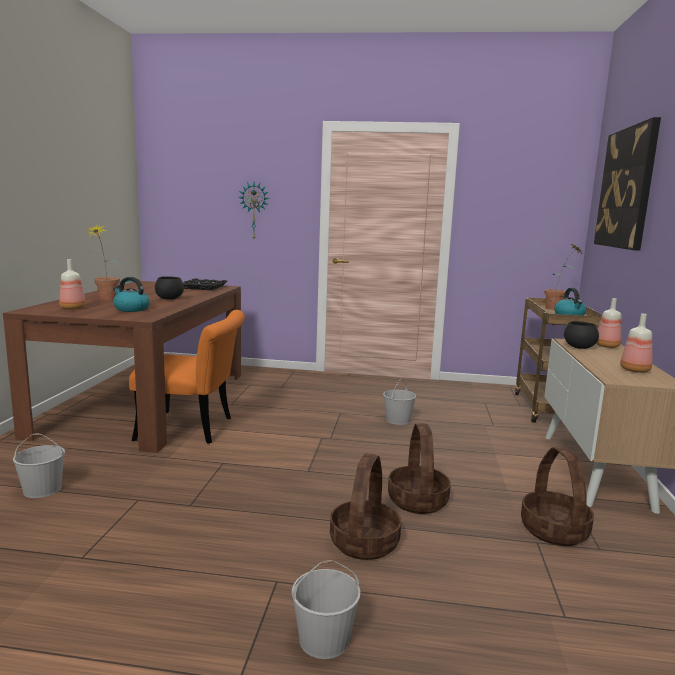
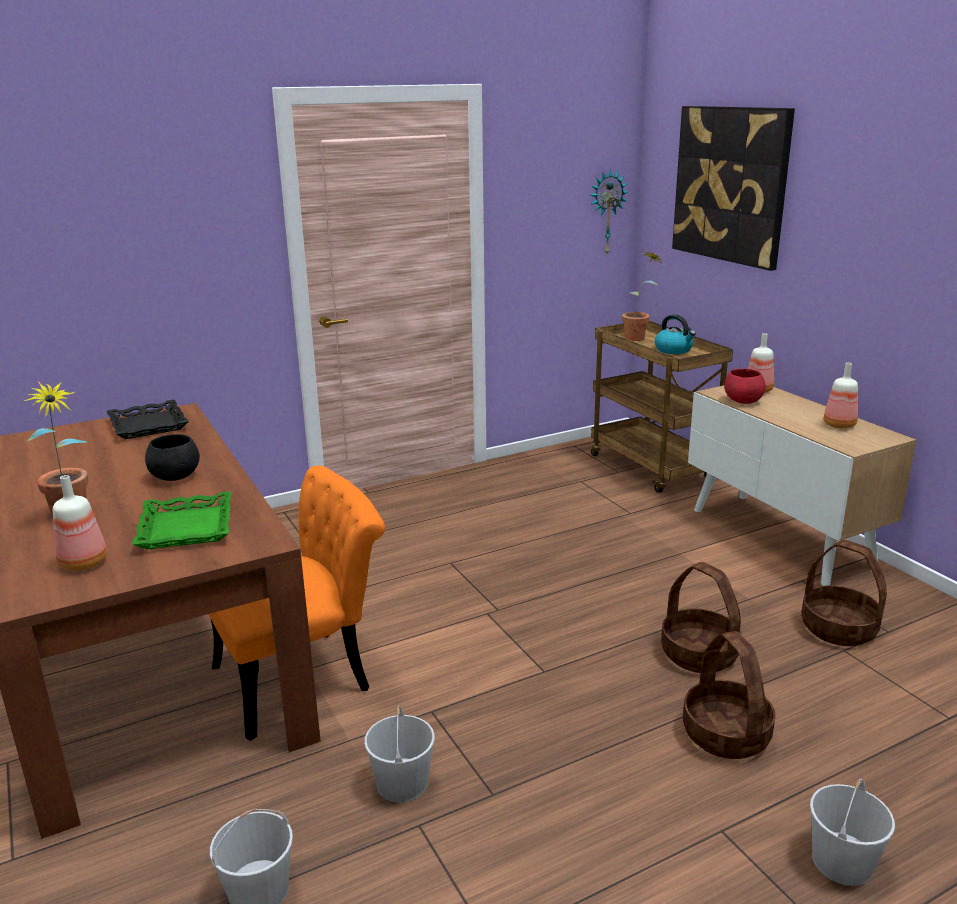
camera: 35 degrees left, 10 degrees up
kettle [113,277,150,312] -> green tray [132,491,231,549]
wall clock [238,182,270,239] -> wall clock moved to [590,169,628,254]
white bucket [383,379,416,425] -> white bucket moved to [364,706,435,802]
black bowl [564,321,599,349] -> red bowl [724,369,766,404]

